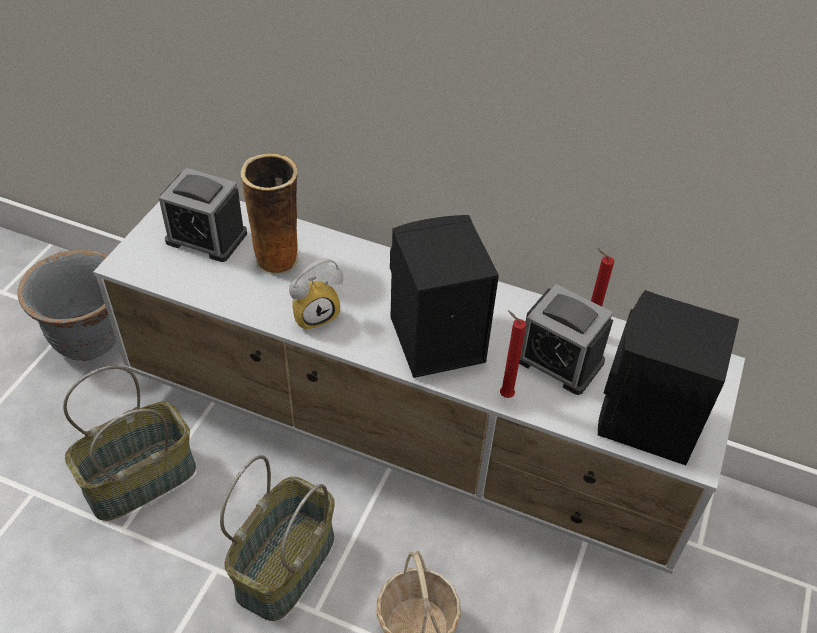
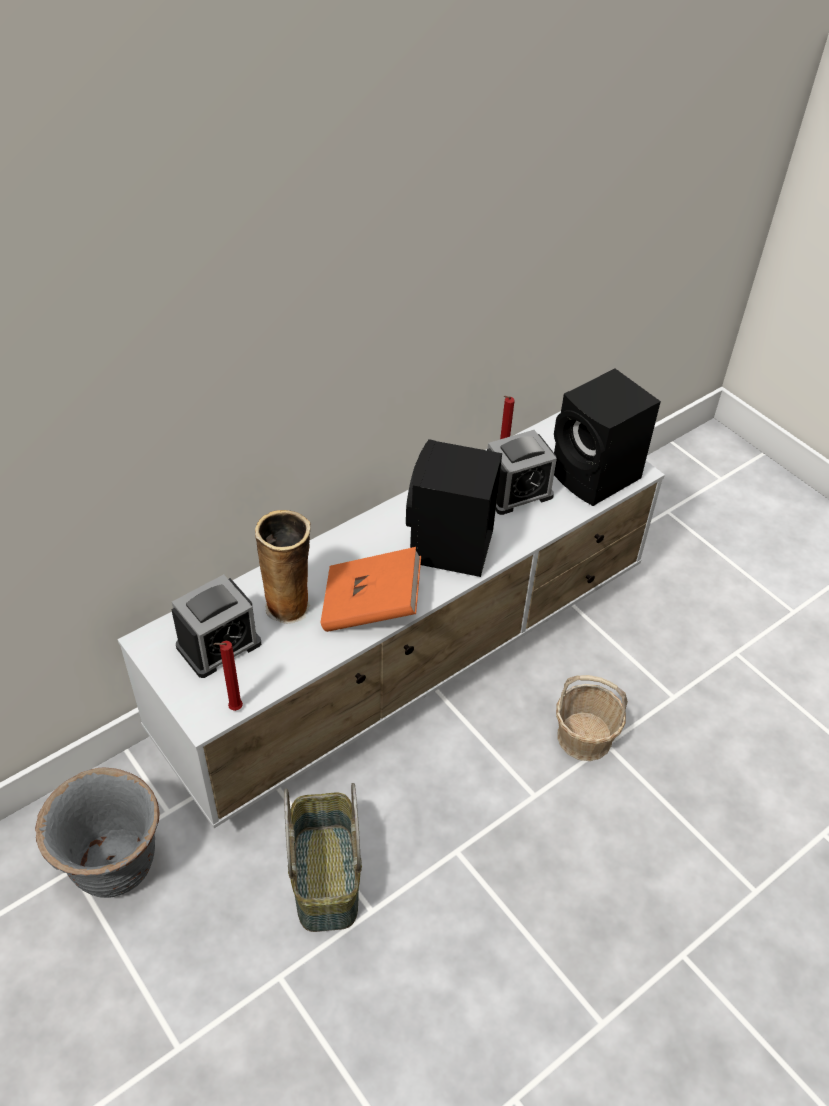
camera: 60 degrees left, 0 degrees up
basket [220,455,335,621] -> none
alarm clock [289,258,343,331] -> orange book [320,547,421,632]
red candle [500,311,526,398] -> red candle moved to [213,641,243,711]

